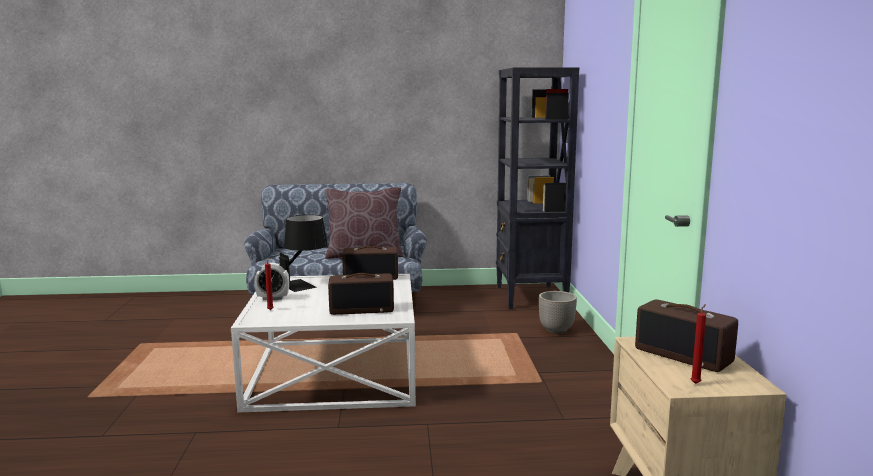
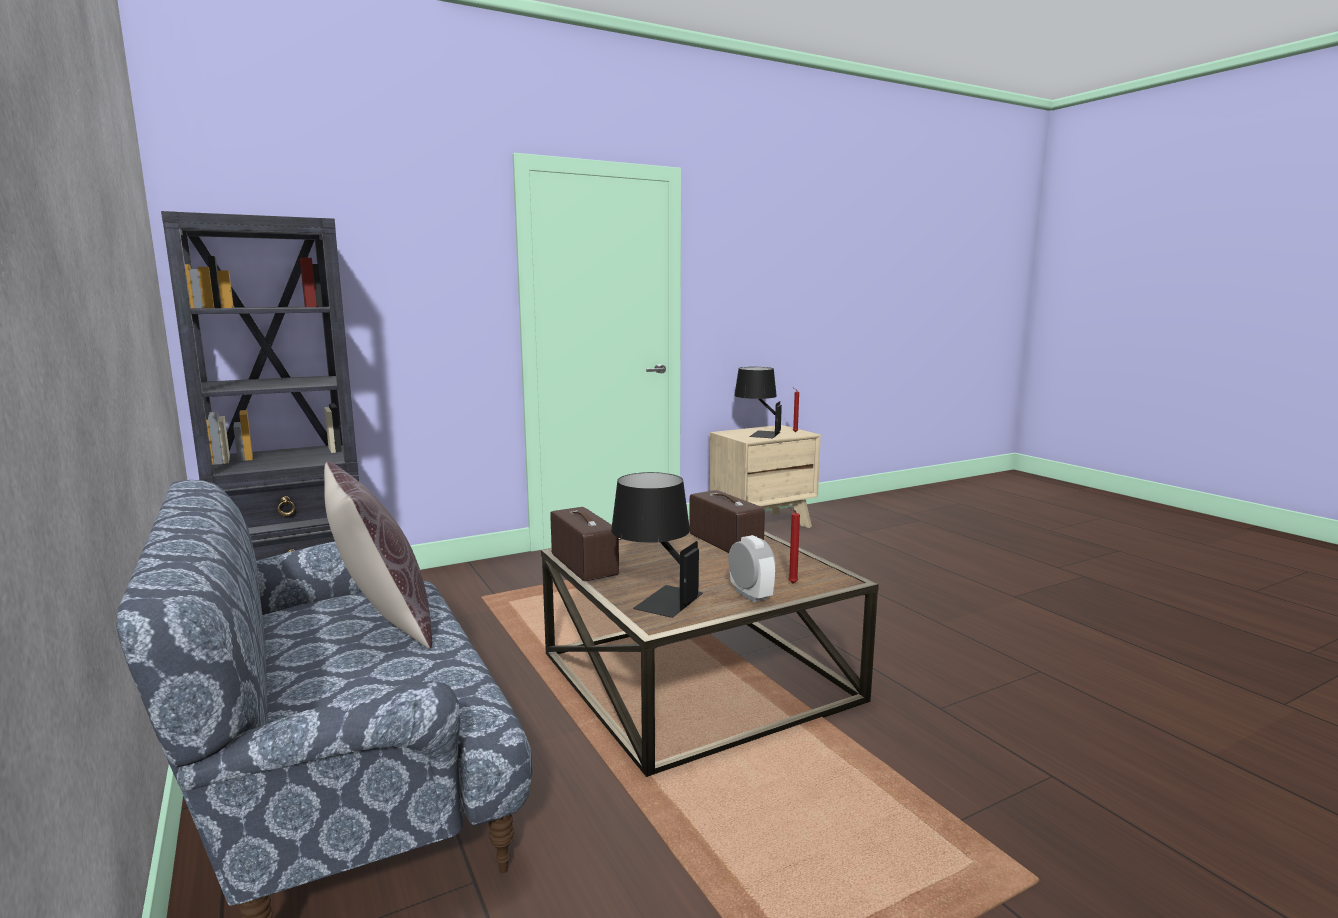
camera: 115 degrees left, 0 degrees up
white coffee table [231,274,416,413] -> brown coffee table [541,531,879,777]
planter [539,291,577,334] -> none
radio [635,299,738,372] -> black table lamp [734,367,782,438]

